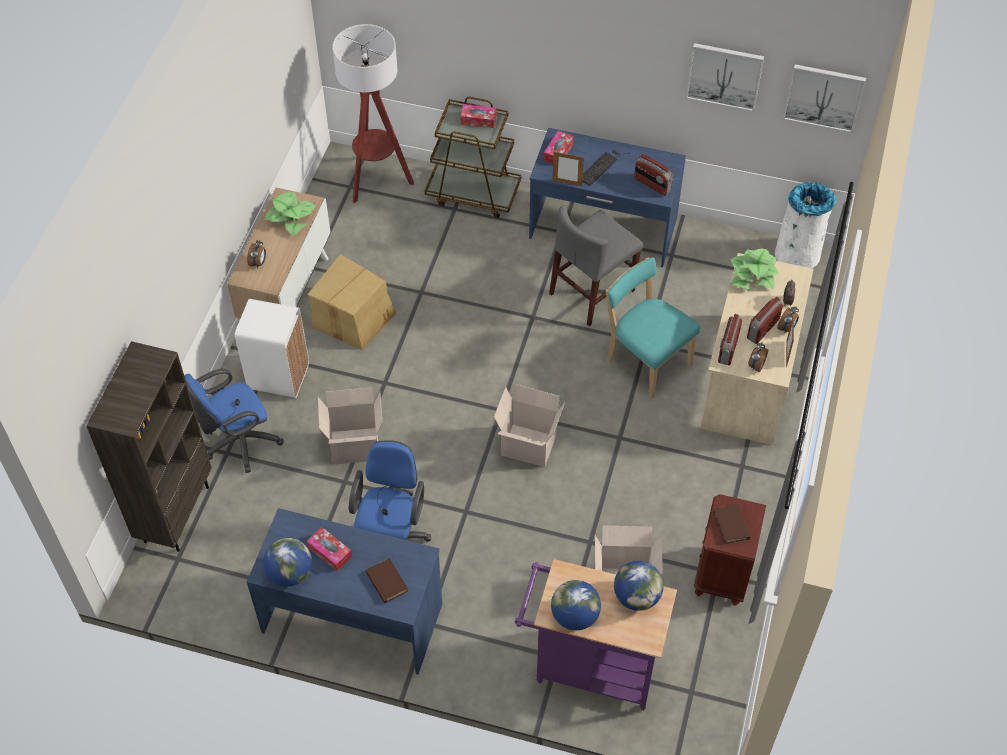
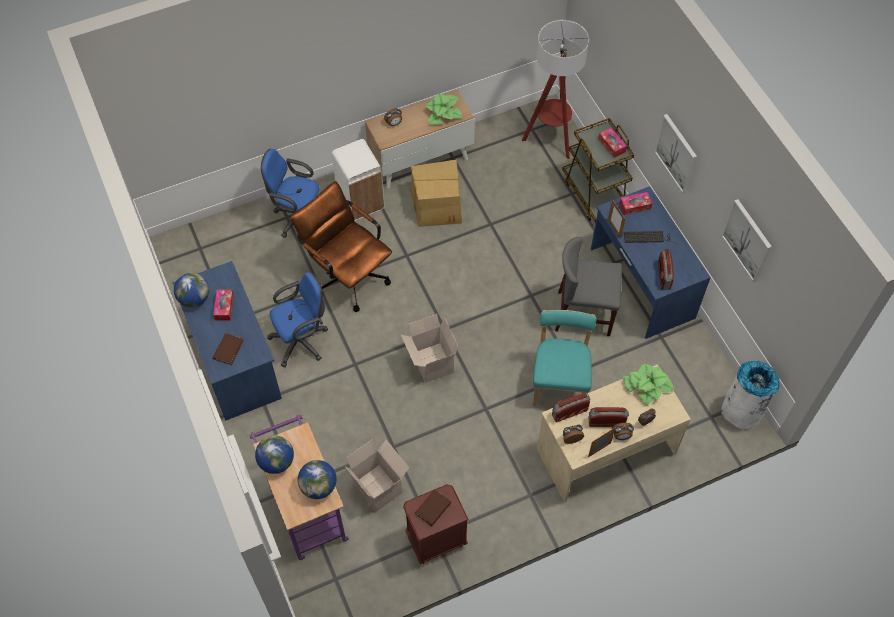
camera: 50 degrees right, 5 degrees up
brown bookcase [86,341,212,552] -> none
cardboard box [318,387,383,464] -> brown office chair [290,181,392,312]
picture [783,64,866,133] -> picture moved to [654,114,697,193]

